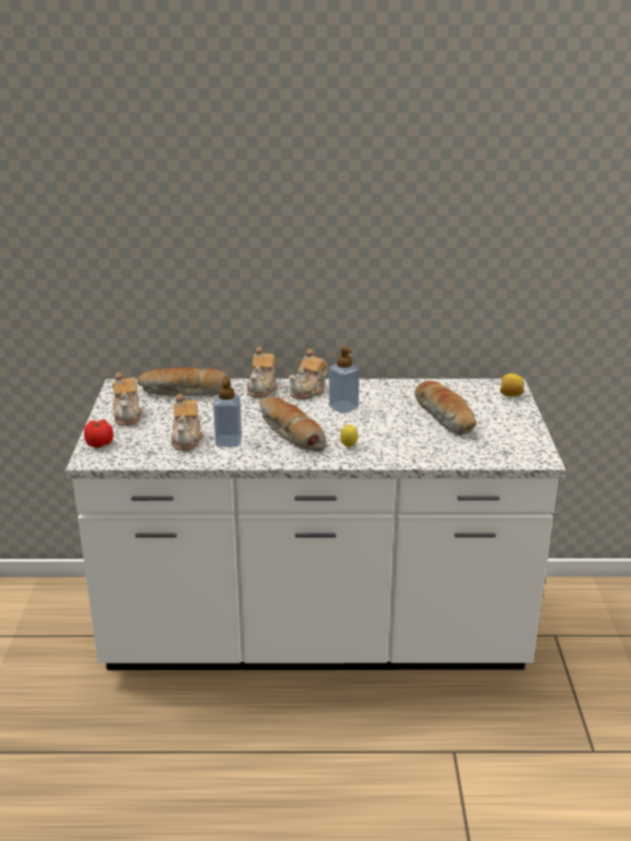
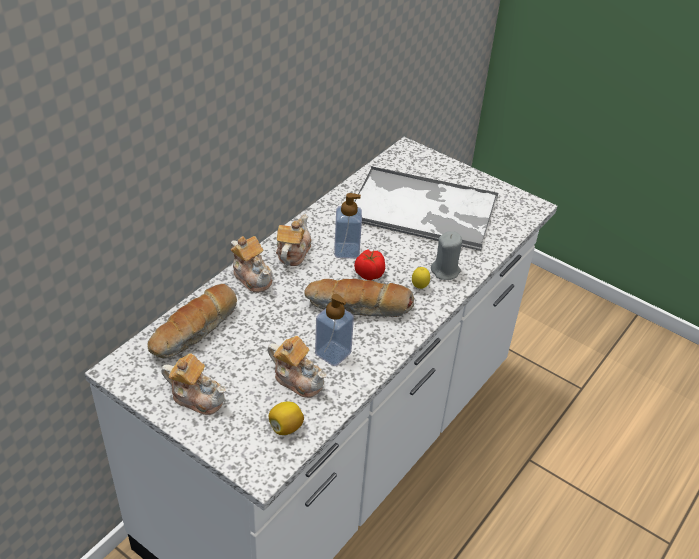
camera: 55 degrees left, 15 degrees up
tomato [84,419,113,448] -> tomato moved to [354,249,385,280]
teapot [289,349,328,400] -> teapot turned 150 degrees counterclockwise [276,214,311,266]
bread [414,381,477,435] -> tray [355,166,498,251]
lemon [500,373,524,397] -> lemon moved to [269,402,304,435]
none -> grey candle [431,231,462,280]

